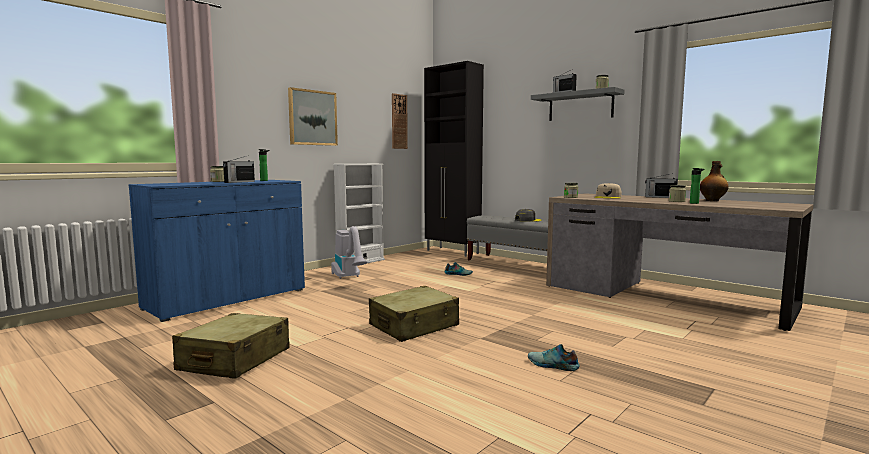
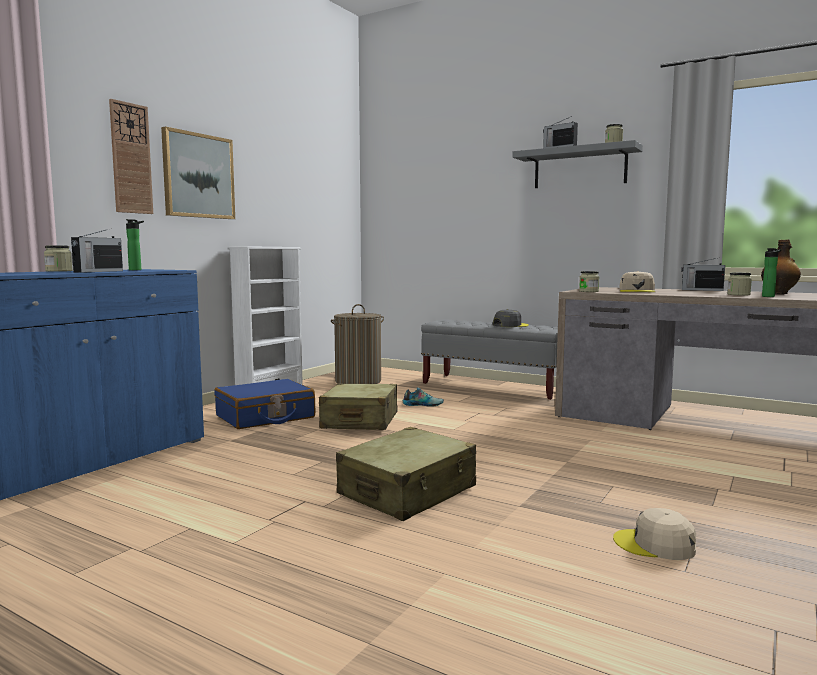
camera: 10 degrees left, 0 degrees up
beige suitcase [172,313,290,379] -> beige suitcase moved to [319,383,398,430]
vacuum cleaner [331,226,368,279] -> blue suitcase [214,379,315,429]
wall clock [392,93,408,149] -> wall clock moved to [109,99,153,214]
black cabinet [424,61,484,257] -> none
shoe [528,344,580,371] -> beige cap [613,508,696,560]
none -> laundry basket [331,304,384,384]

